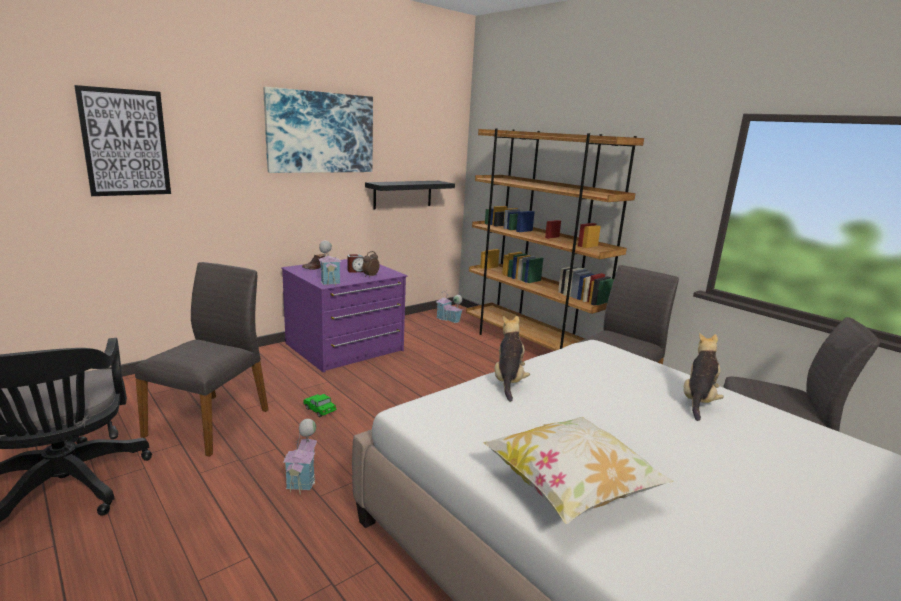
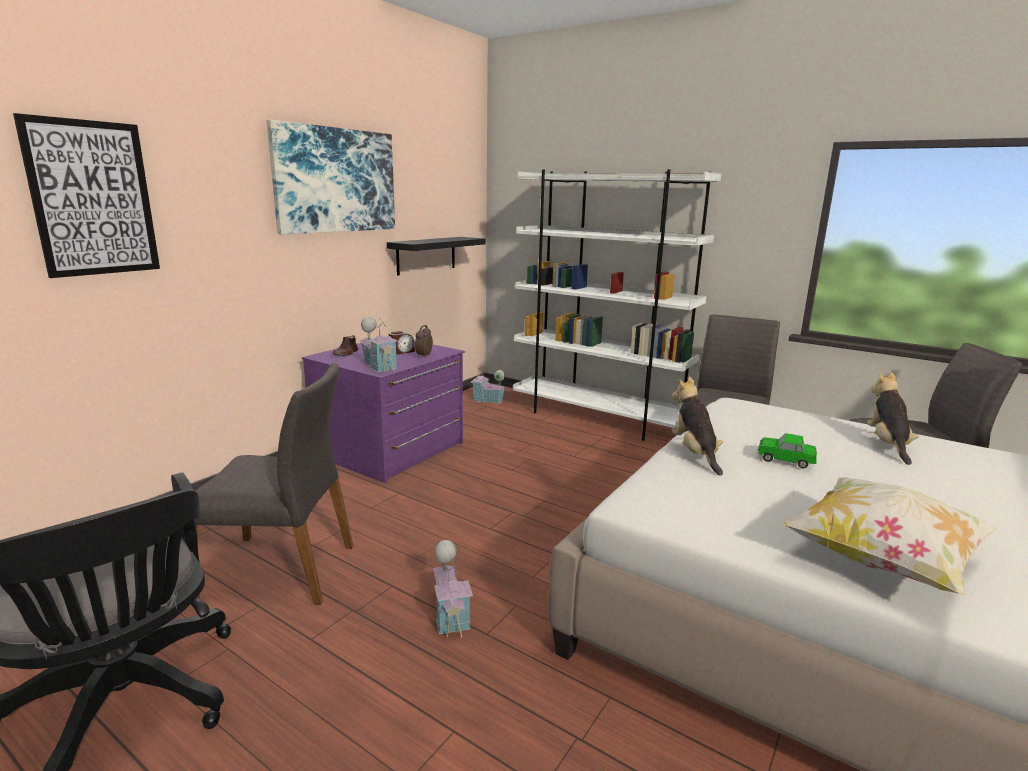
camera: 15 degrees left, 0 degrees up
grey chair [135,262,269,457] -> grey chair turned 90 degrees clockwise [194,363,353,605]
toy car [303,394,336,417] -> toy car moved to [757,433,817,468]
brown bookcase [466,128,644,351] -> white bookcase [513,169,721,441]

